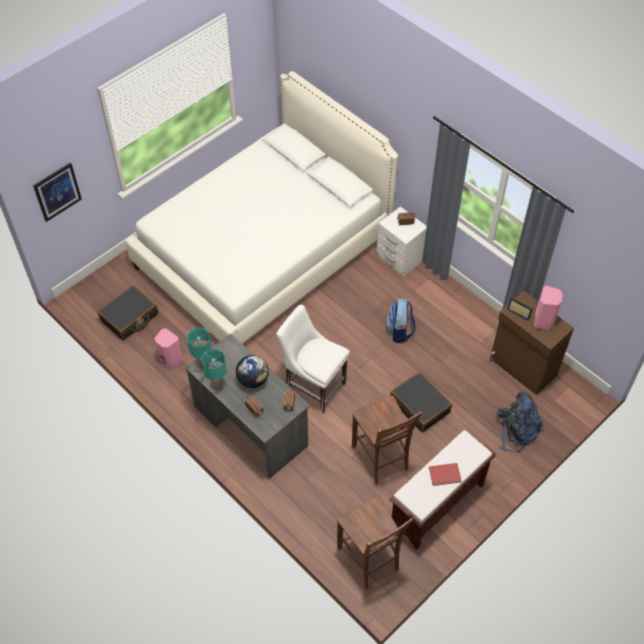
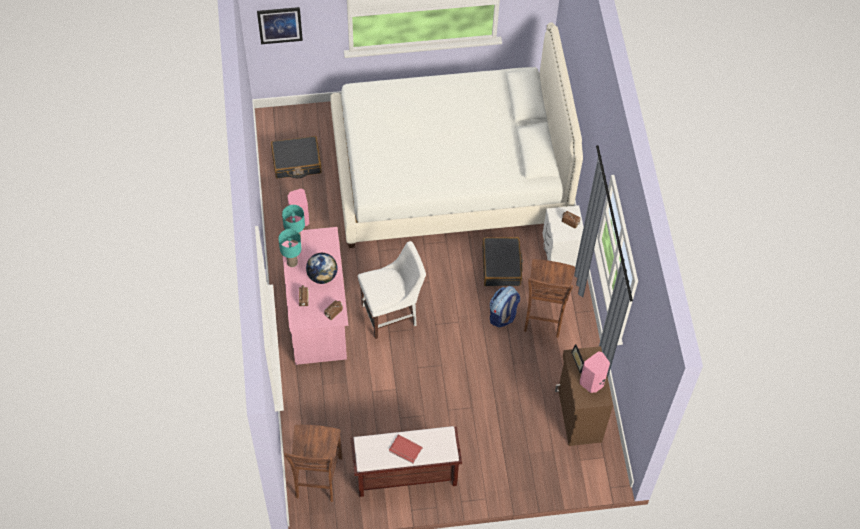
camera: 35 degrees right, 5 degrees up
grey desk [185,334,310,479] -> pink desk [282,227,348,365]
white chair [276,305,350,413] -> white chair turned 90 degrees clockwise [358,241,426,339]
brown chair [352,396,422,484] -> brown chair moved to [524,259,575,338]
black suitcase [390,372,452,433] -> black suitcase moved to [482,237,523,286]
blue backpack [497,391,545,452] -> none

